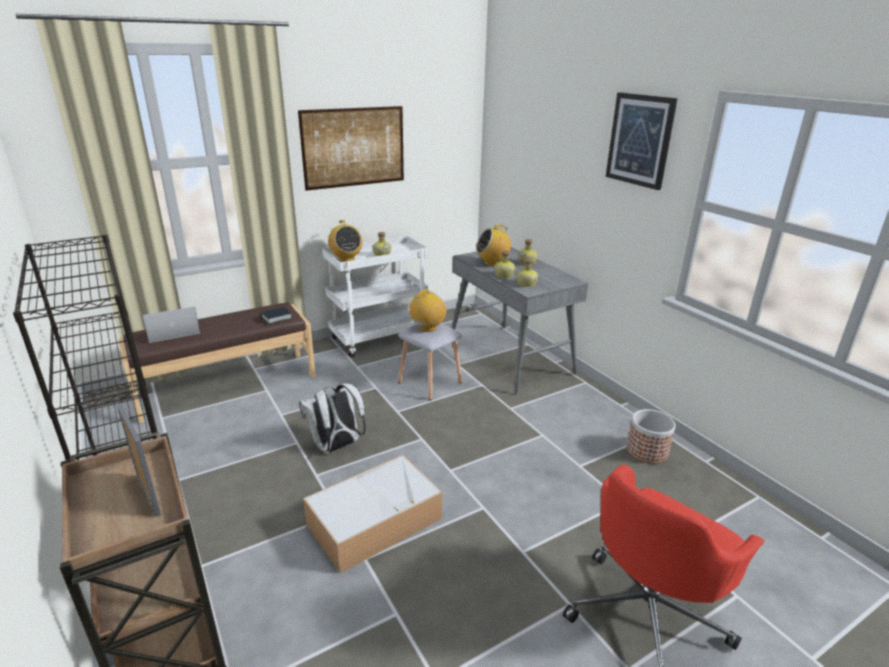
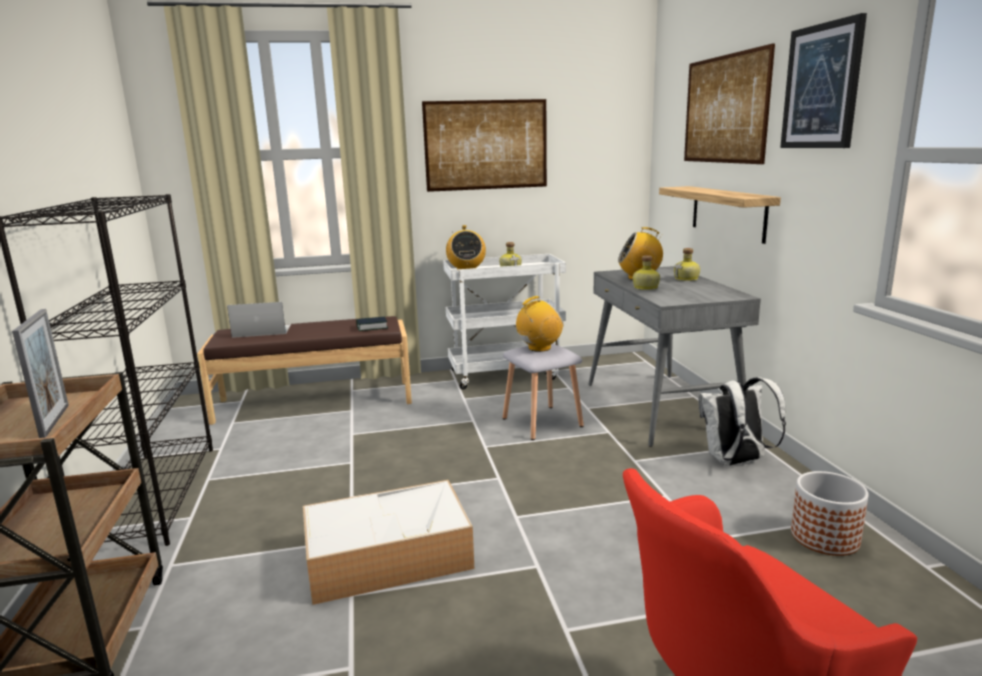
camera: 20 degrees right, 10 degrees down
white backpack [299,384,366,453] -> white backpack moved to [698,377,786,466]
bottle [516,259,538,287] -> none
none -> shelf [659,186,781,244]
none -> picture [684,43,775,164]

